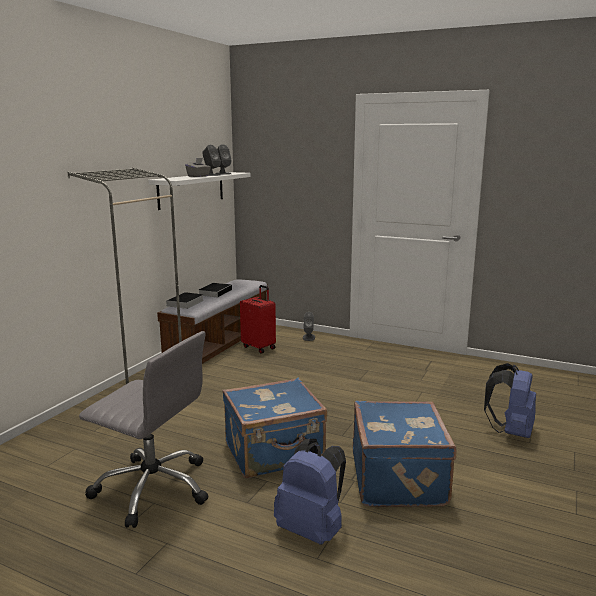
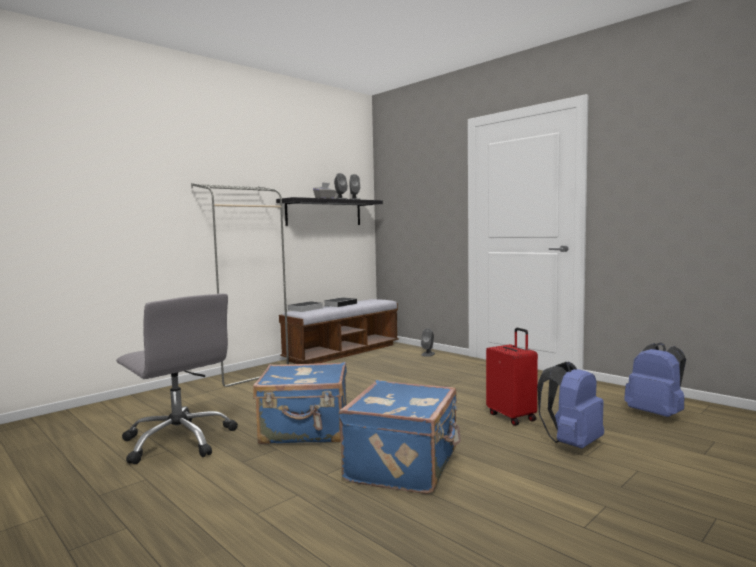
camera: 20 degrees right, 10 degrees down
white shelf [148,172,251,210] -> black shelf [276,197,383,226]
red suitcase [240,285,276,353] -> red suitcase moved to [486,328,538,426]
blue backpack [274,439,346,545] -> blue backpack moved to [624,342,686,417]

